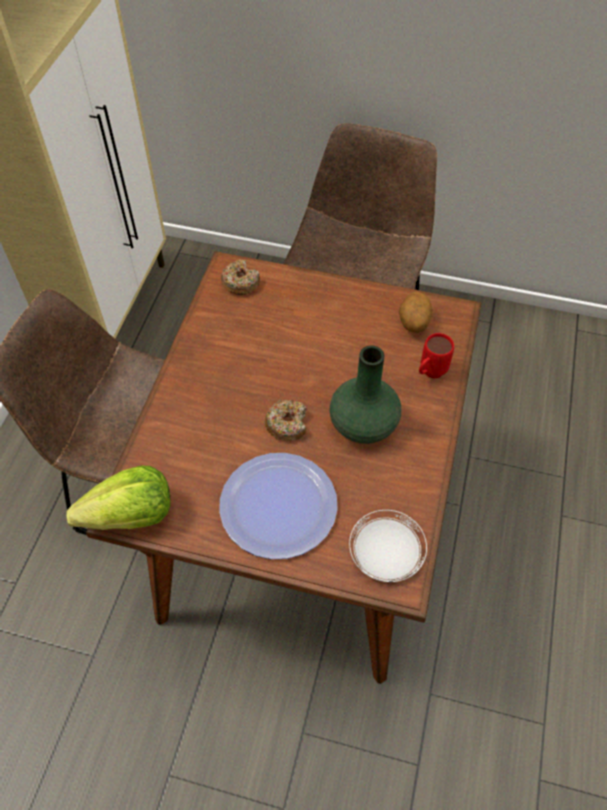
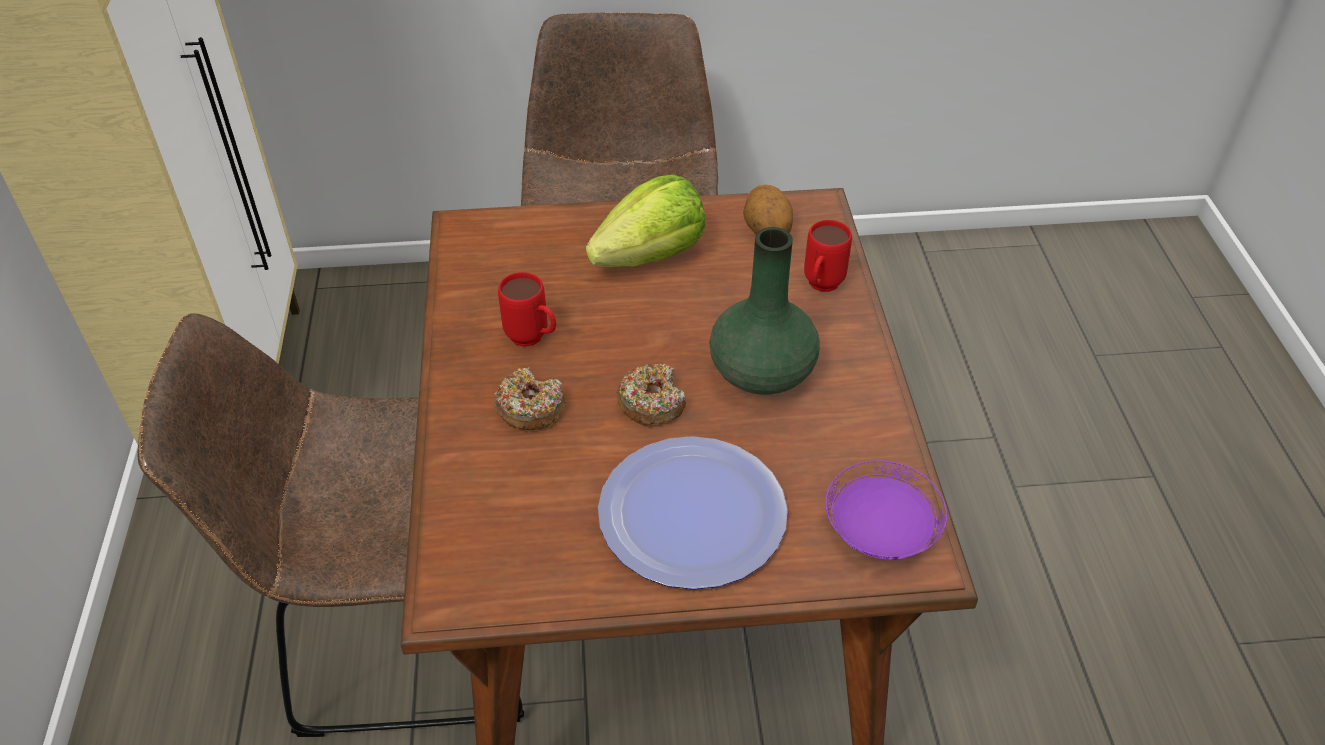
camera: 20 degrees left, 10 degrees down
lettuce [66,466,171,530] -> lettuce moved to [586,175,706,267]
donut [221,259,260,295] -> donut moved to [494,367,565,430]
white plate [349,510,427,582] -> purple plate [825,461,947,560]
none -> red mug [498,272,556,347]

